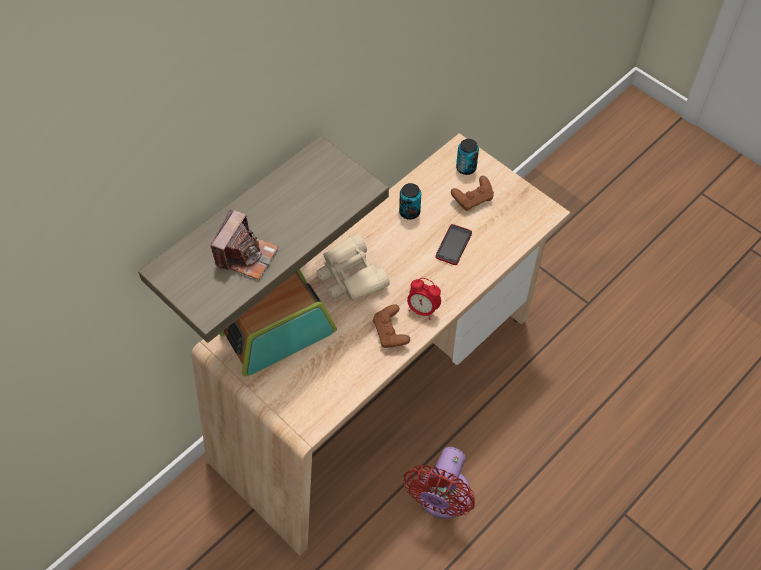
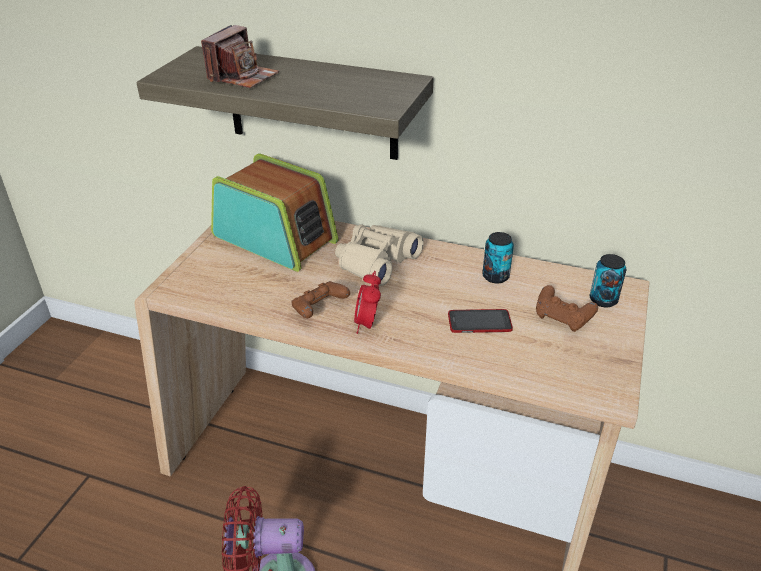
camera: 65 degrees right, 20 degrees down
camera [210,209,279,280] -> camera turned 60 degrees counterclockwise [201,25,279,88]

